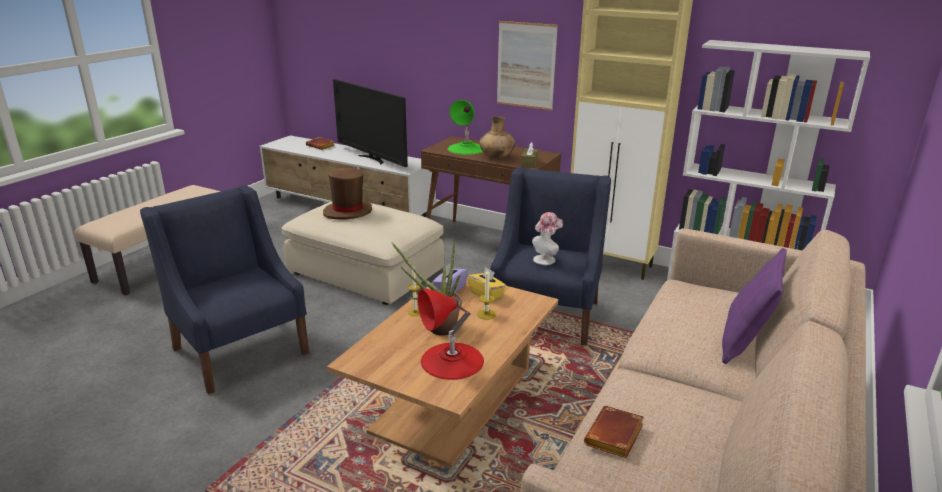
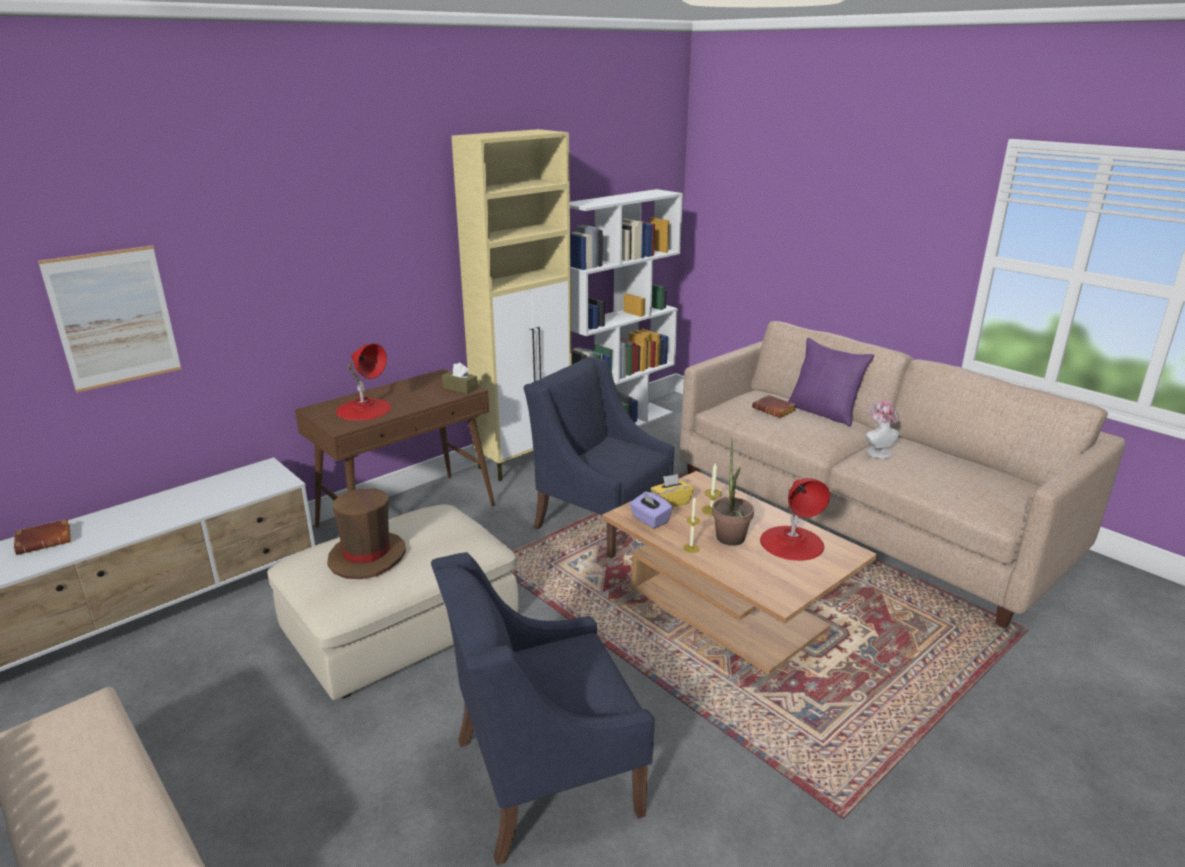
camera: 70 degrees left, 0 degrees up
television [333,79,408,167] -> none
green table lamp [448,100,483,155] -> red table lamp [336,344,391,421]
brown vase [479,116,515,159] -> none
picture [497,21,558,110] -> picture moved to [38,245,182,393]
hat [532,212,563,265] -> hat moved to [865,399,900,459]
brown book [584,406,644,458] -> brown book moved to [752,395,796,418]

